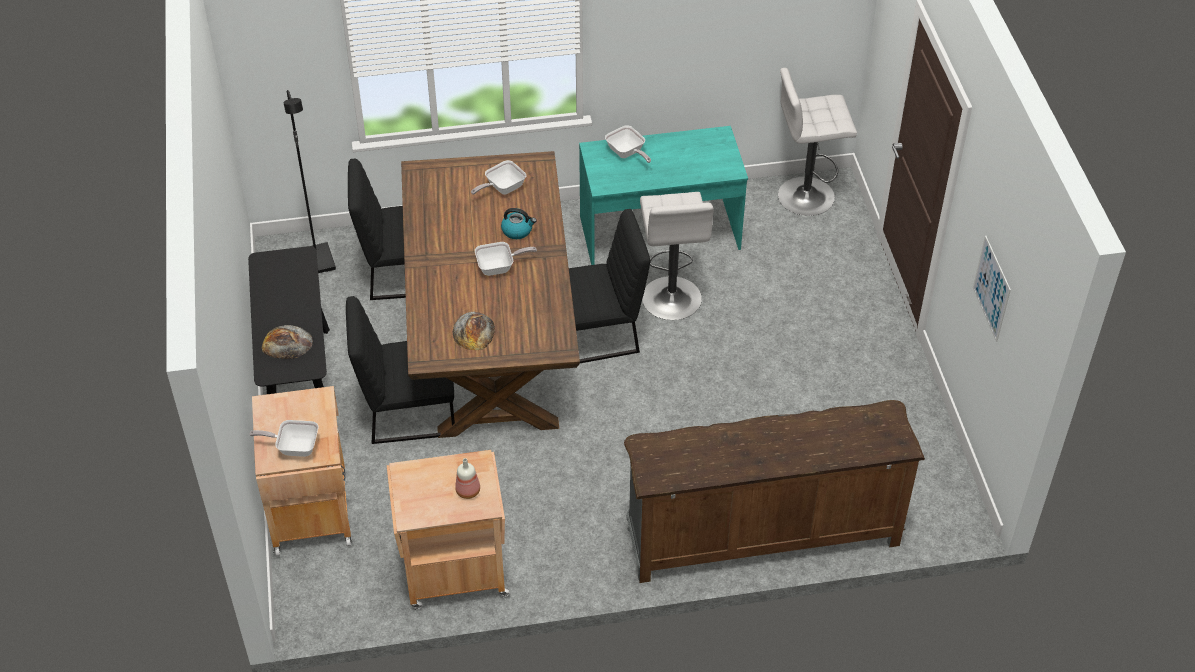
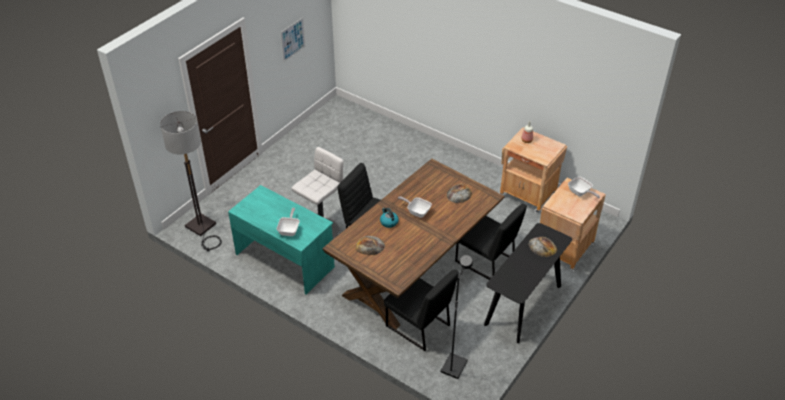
camera: 135 degrees left, 5 degrees down
frying pan [471,160,526,195] -> bread [356,236,385,255]
grey cabinet [624,400,925,583] -> none
white stool [778,68,857,216] -> floor lamp [160,111,222,251]

